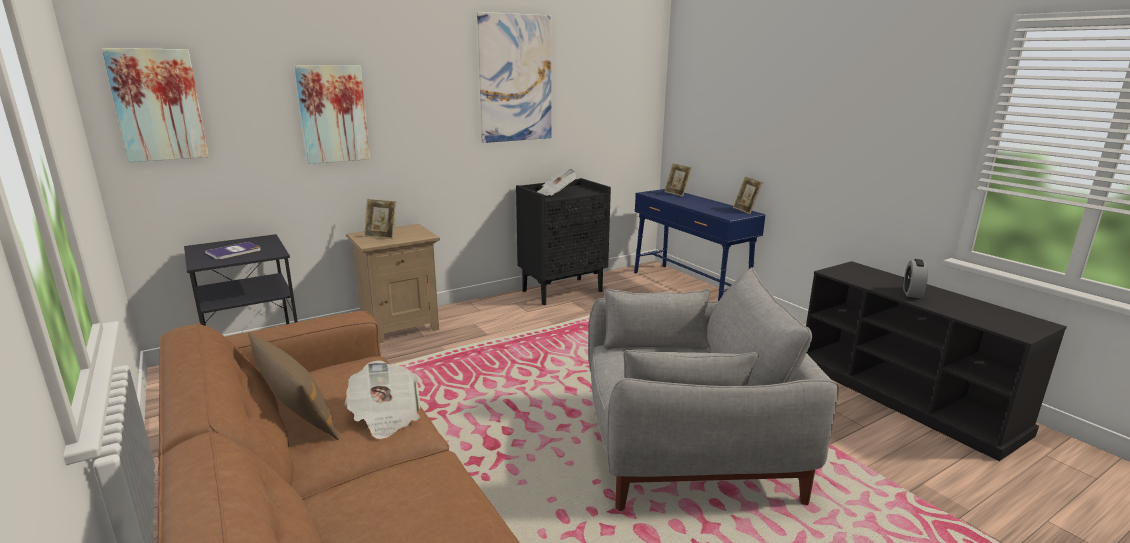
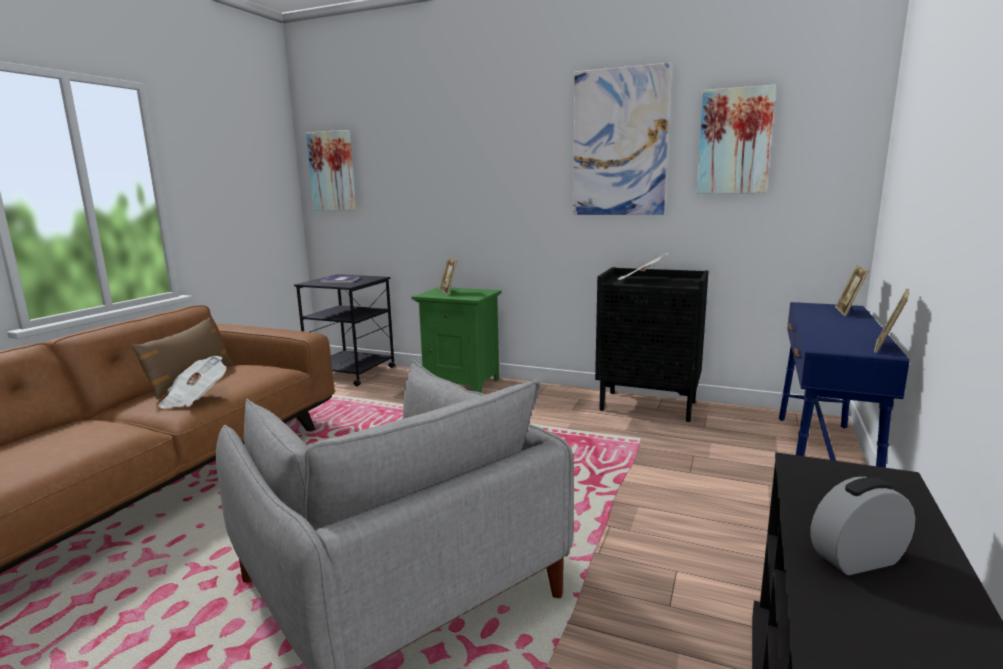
camera: 55 degrees right, 5 degrees down
picture [294,65,370,164] -> picture moved to [696,85,776,194]
beige nightstand [346,224,440,343] -> green nightstand [412,287,502,393]

